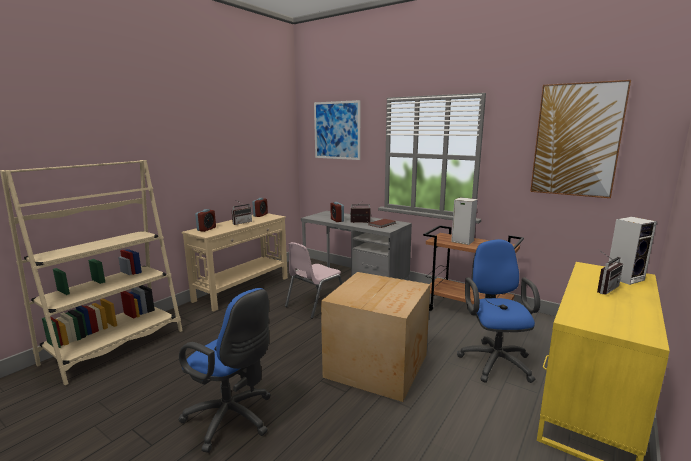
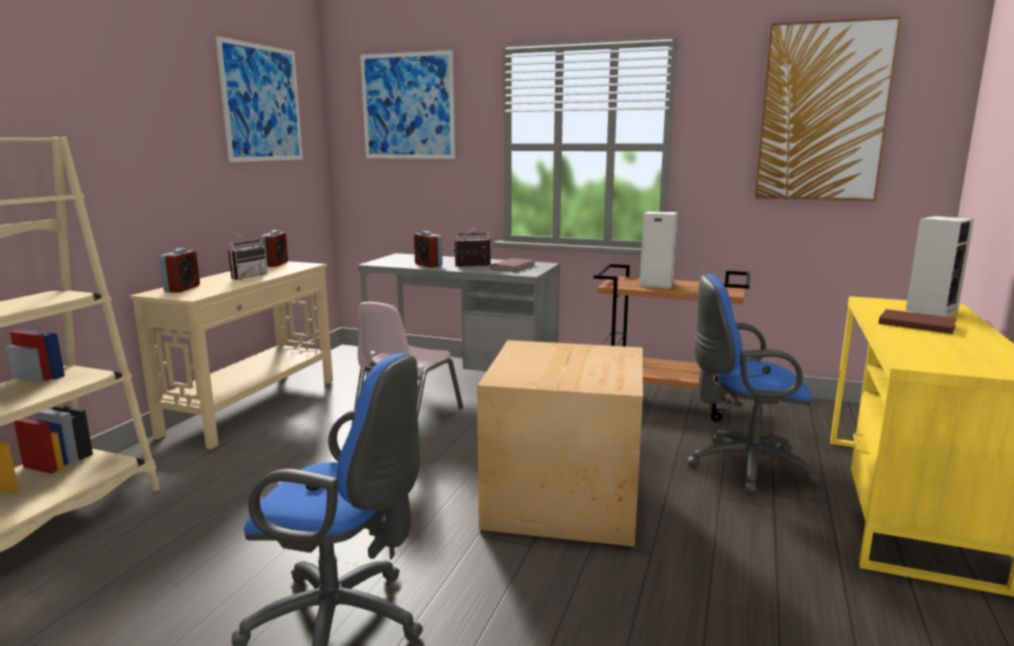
camera: 15 degrees left, 0 degrees up
blue office chair [457,239,540,383] -> blue office chair turned 75 degrees counterclockwise [687,274,820,495]
radio [597,249,623,295] -> brown book [879,309,957,334]
none -> picture [216,36,303,162]

